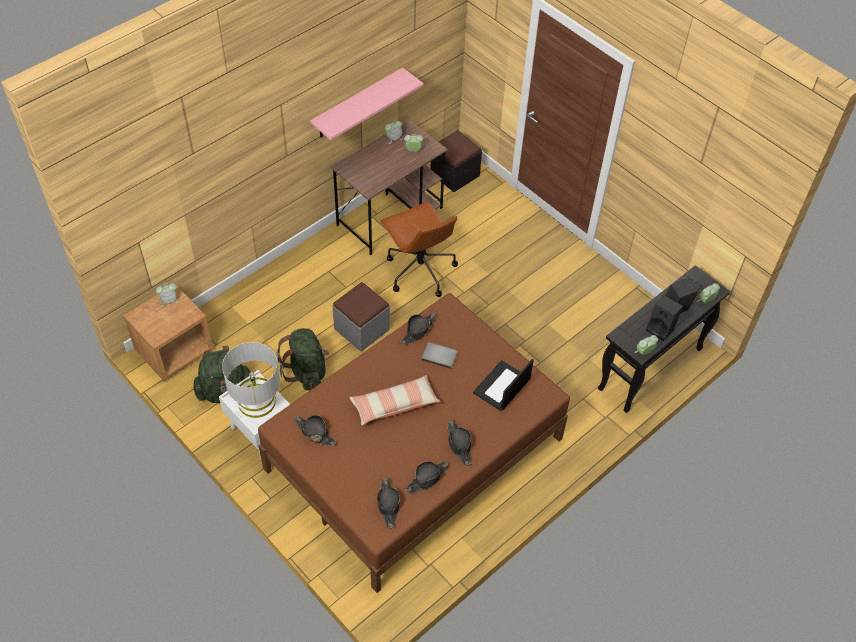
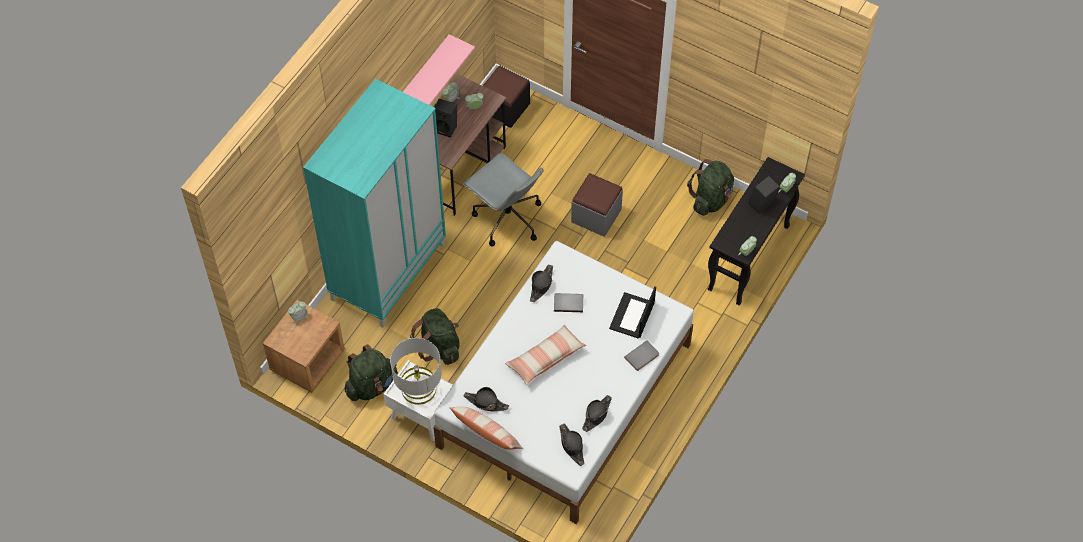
camera: 15 degrees left, 5 degrees up
brown bed [258,293,570,593] -> white bed [433,241,694,524]
grey ottoman [332,282,390,352] -> grey ottoman moved to [571,173,623,237]
brown office chair [380,202,458,297] -> grey office chair [463,153,544,246]
black hat [447,420,471,466] -> none
black speaker [646,295,683,341] -> black speaker moved to [434,99,457,138]
none -> turquoise wardrobe [303,79,446,328]
none -> pillow [450,407,523,450]
none -> grey book [624,340,659,371]
none -> green backpack [687,159,734,216]

